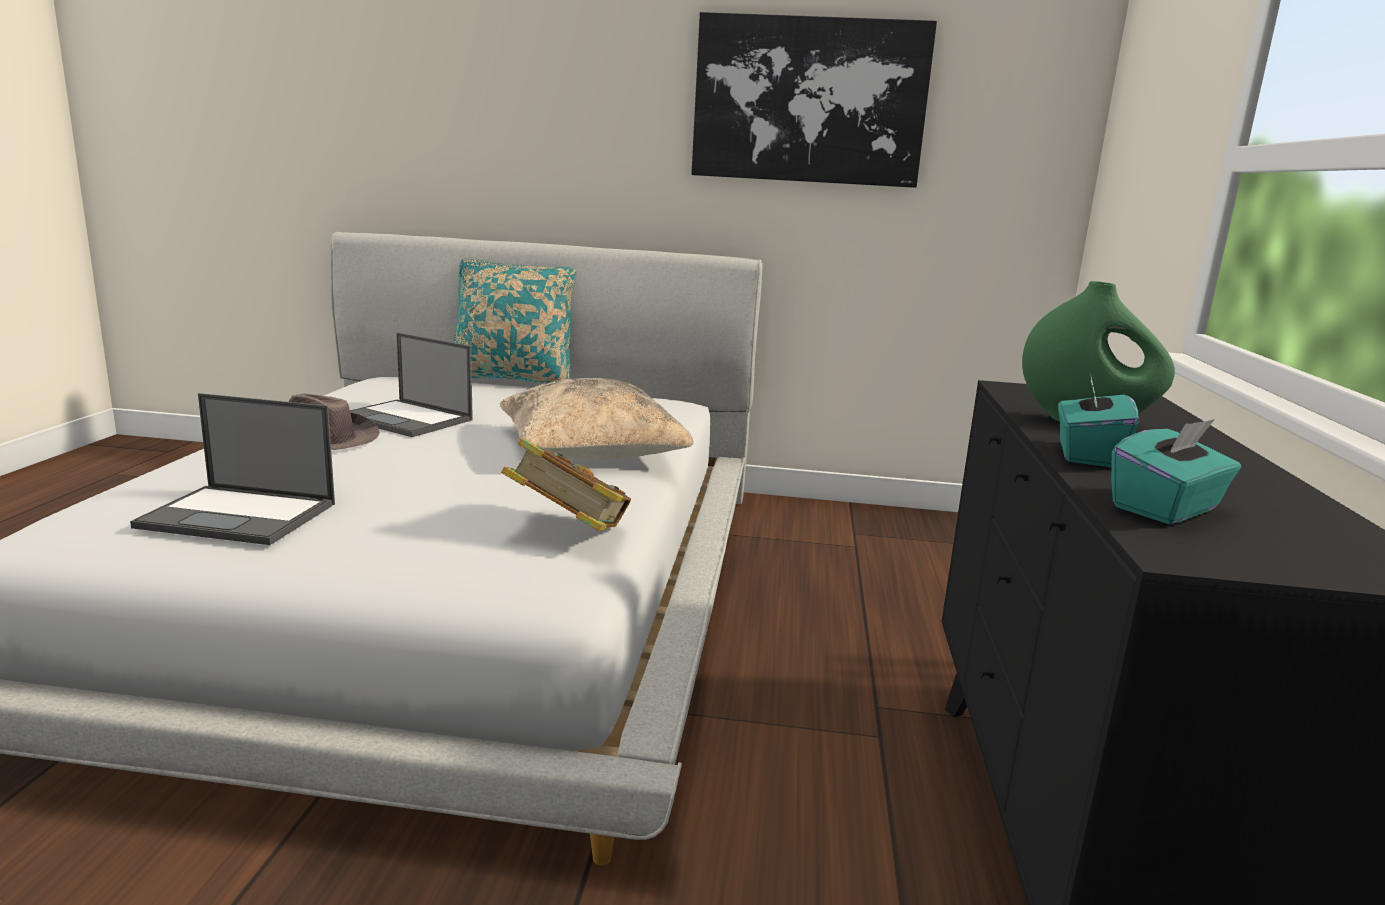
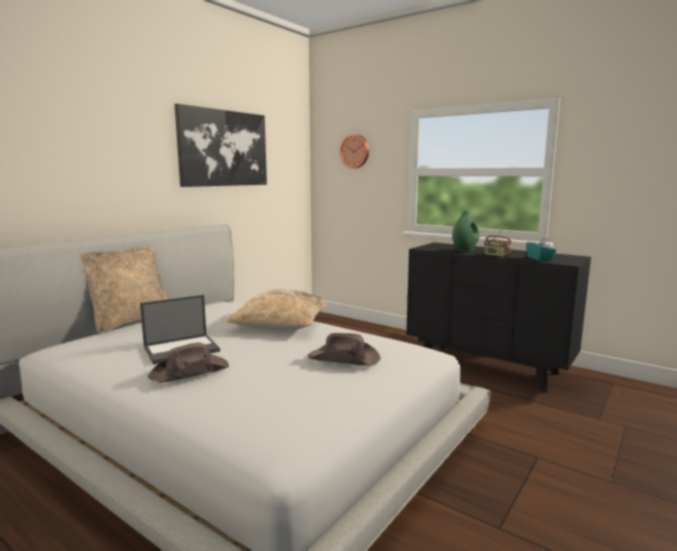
camera: 60 degrees left, 5 degrees down
laptop [130,393,335,545] -> none
turquoise pillow [454,258,576,384] -> beige pillow [79,245,167,334]
book [501,438,631,531] -> none
turquoise tissue box [1058,372,1139,467] -> radio [484,229,512,257]
none -> brown hat [308,333,381,366]
none -> wall clock [340,134,369,168]

